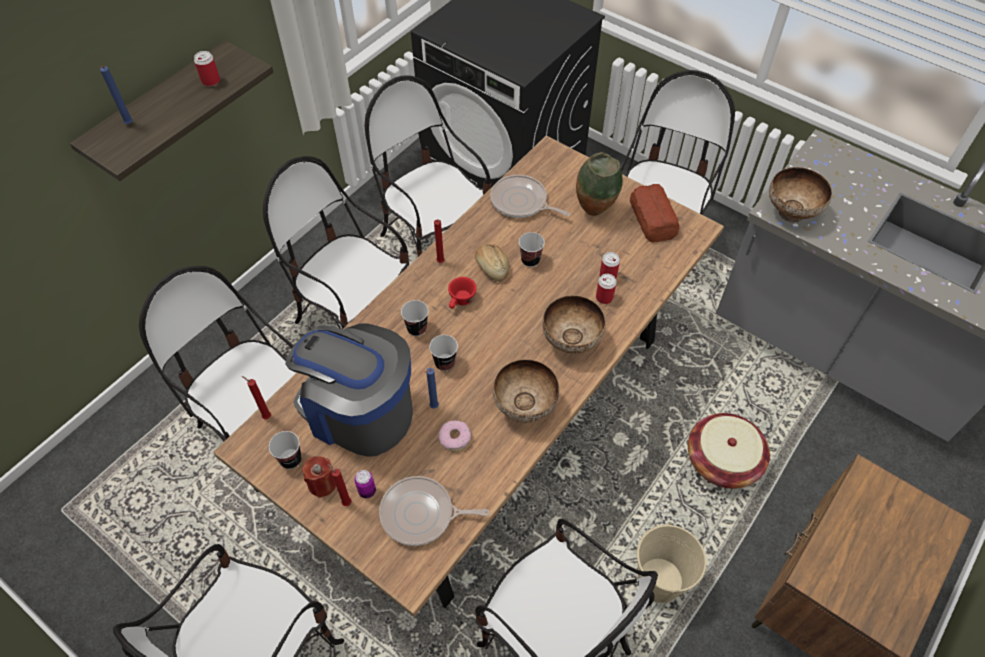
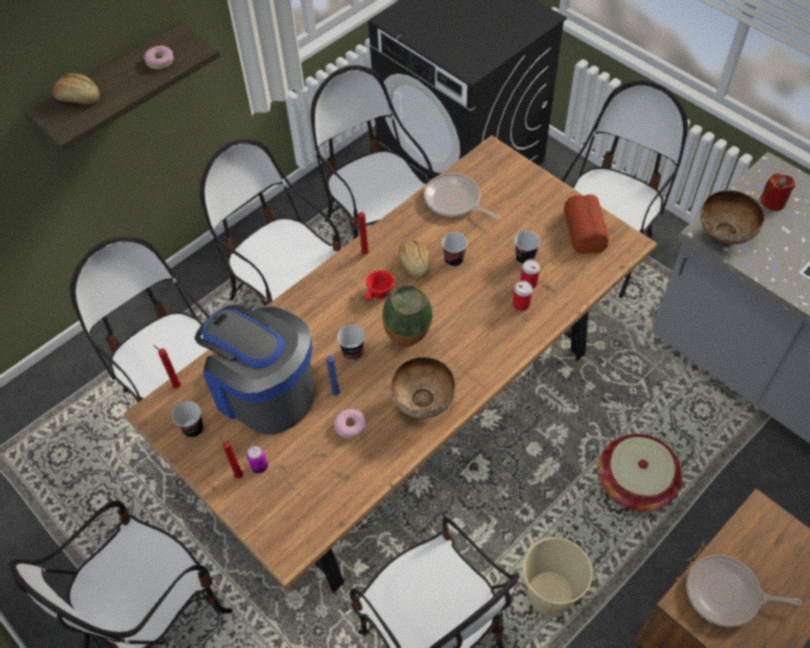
camera: 10 degrees right, 0 degrees up
blue candle [100,66,133,124] -> bread [53,73,100,104]
can [194,51,220,86] -> donut [144,45,174,69]
red candle [302,456,336,498] -> red candle moved to [760,173,795,211]
frying pan [379,476,490,546] -> frying pan moved to [686,555,802,627]
cup [401,300,429,336] -> cup moved to [515,231,541,265]
bowl [542,295,606,353] -> none
vase [576,152,623,216] -> vase moved to [382,284,433,347]

